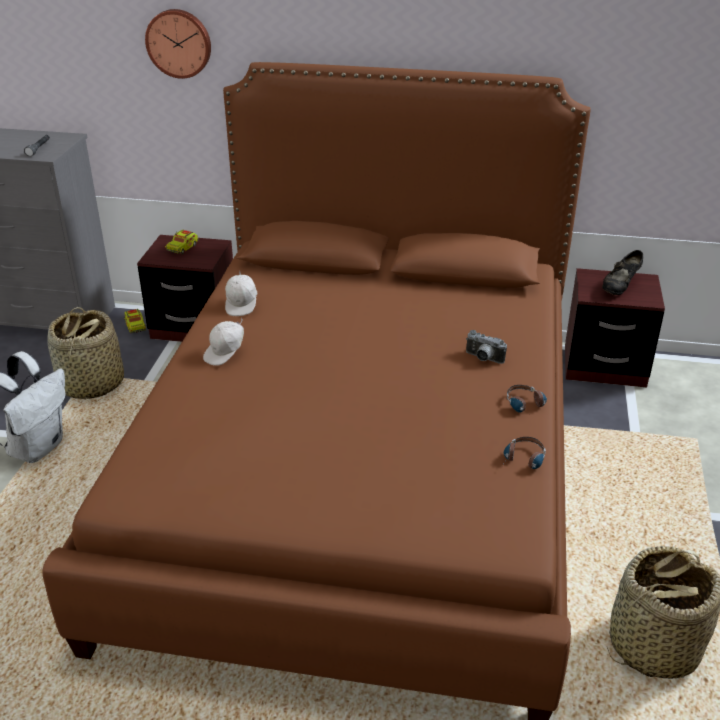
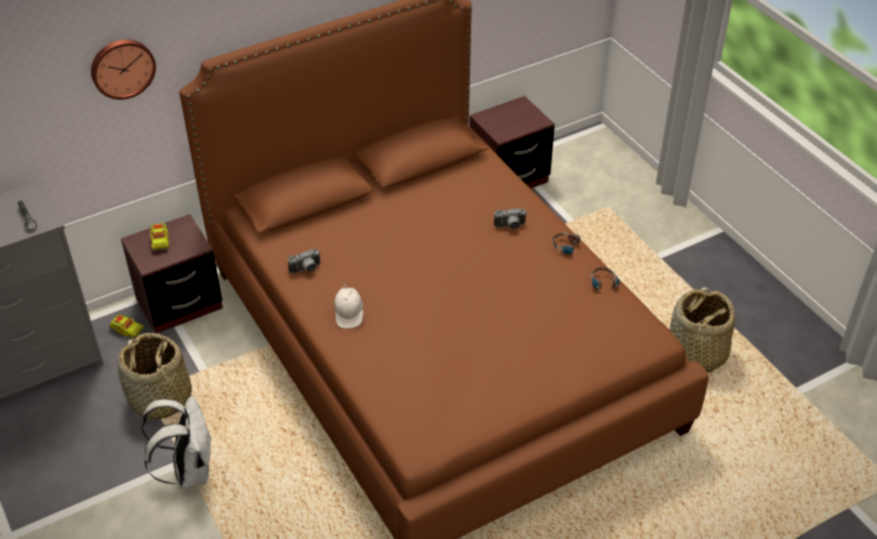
camera: 40 degrees left, 10 degrees up
white cap [225,272,257,316] -> camera [288,249,320,274]
black shoe [602,250,643,295] -> none

